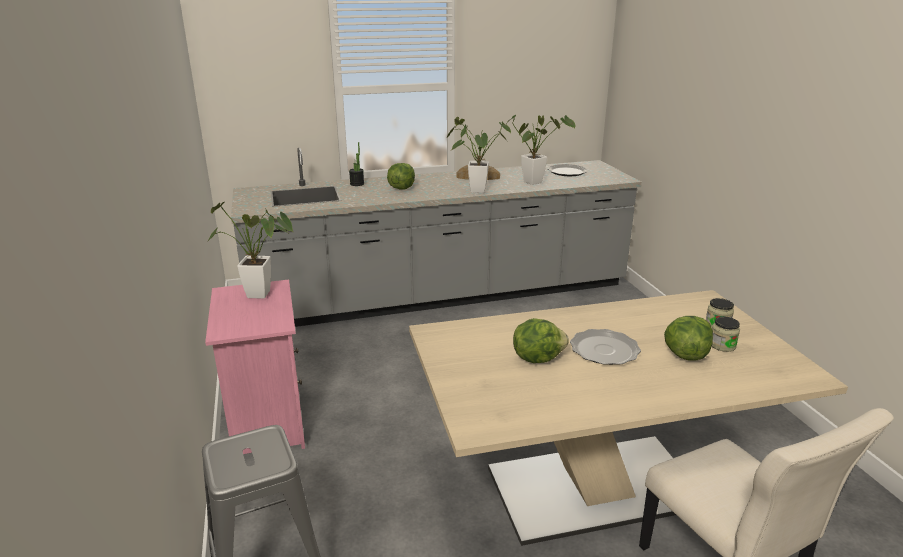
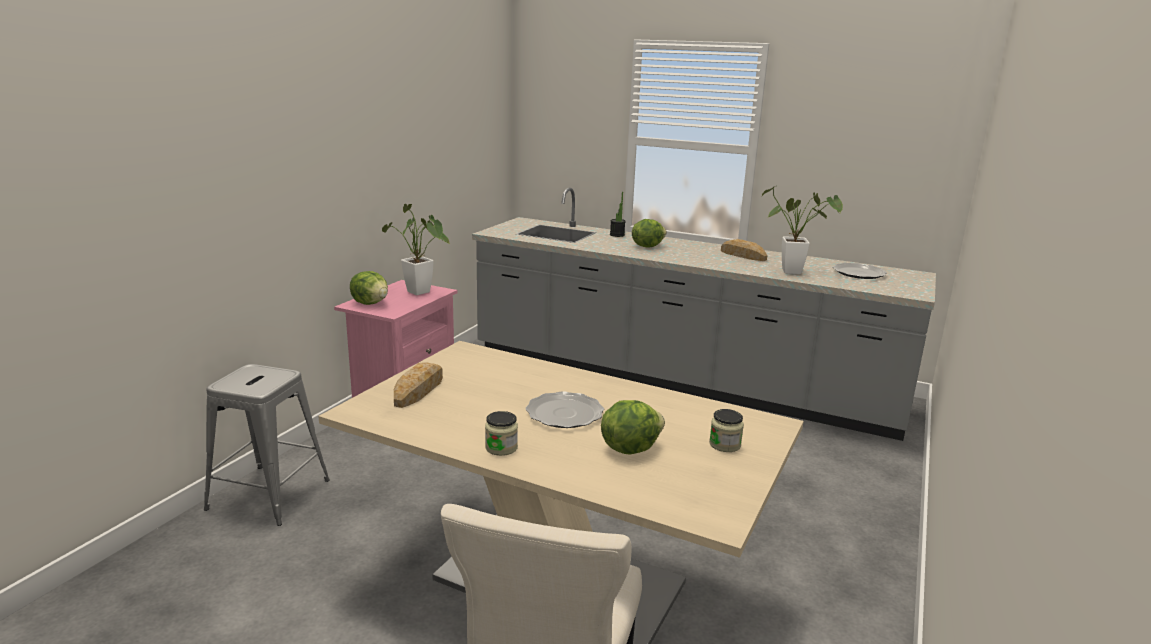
camera: 40 degrees right, 5 degrees down
potted plant [446,117,511,193] -> none
lettuce [513,318,569,363] -> lettuce moved to [350,271,388,305]
jar [712,316,740,352] -> jar moved to [485,411,518,456]
none -> bread [394,363,443,408]

